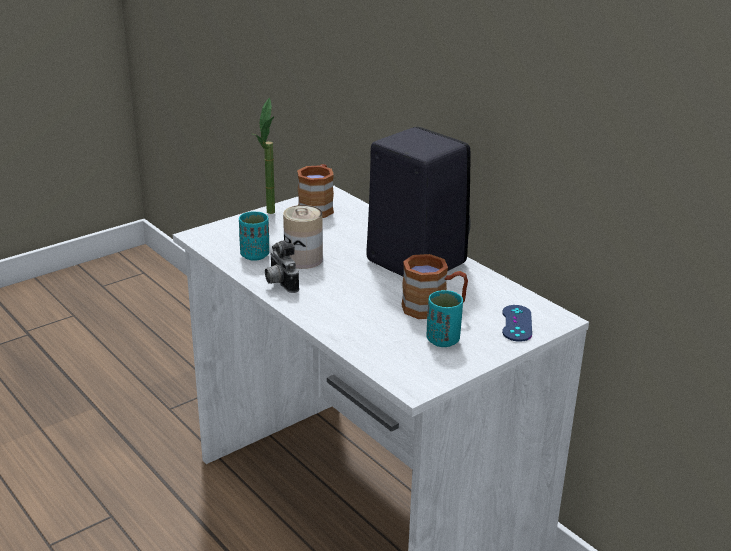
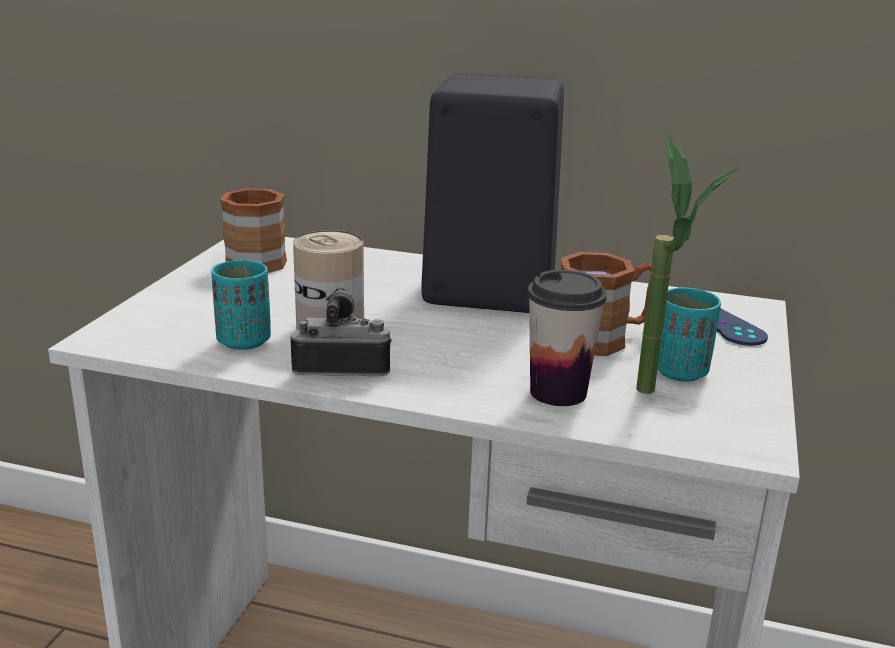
camera: 35 degrees left, 5 degrees down
potted plant [253,98,275,214] -> potted plant moved to [636,135,741,394]
camera [265,240,299,293] -> camera turned 150 degrees clockwise [291,288,392,377]
none -> cup [527,270,607,406]

